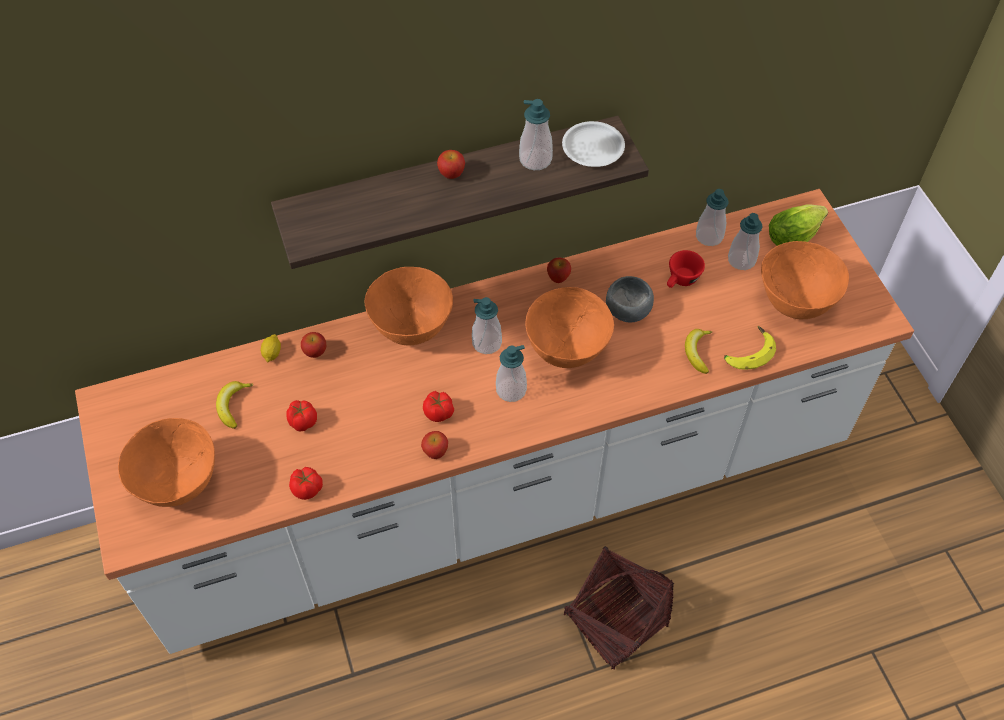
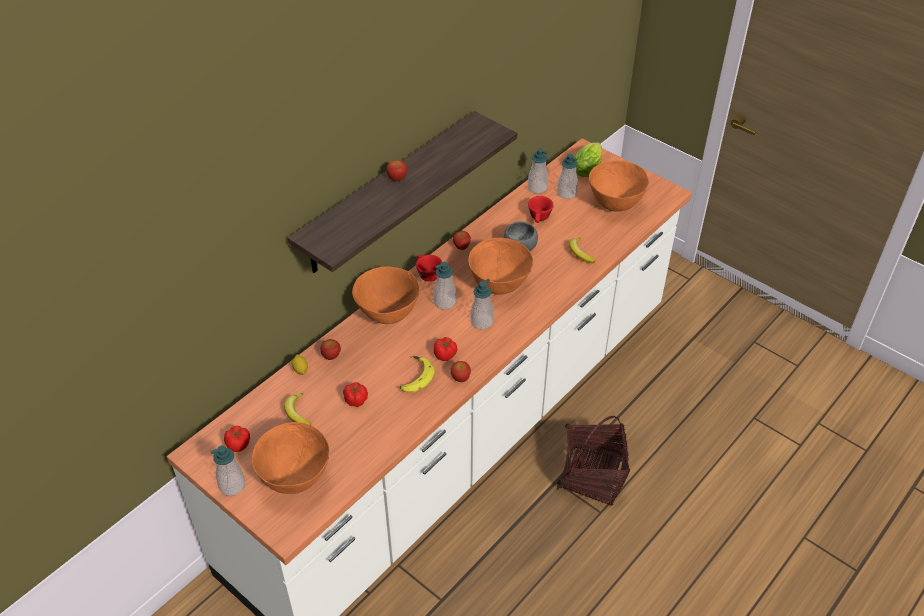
camera: 30 degrees left, 10 degrees down
tomato [289,467,323,500] -> tomato moved to [224,426,250,452]
soap dispenser [519,99,553,170] -> soap dispenser moved to [210,445,245,496]
white plate [562,121,625,167] -> none
banana [724,326,776,370] -> banana moved to [400,356,435,392]
none -> red cup [416,254,442,282]

